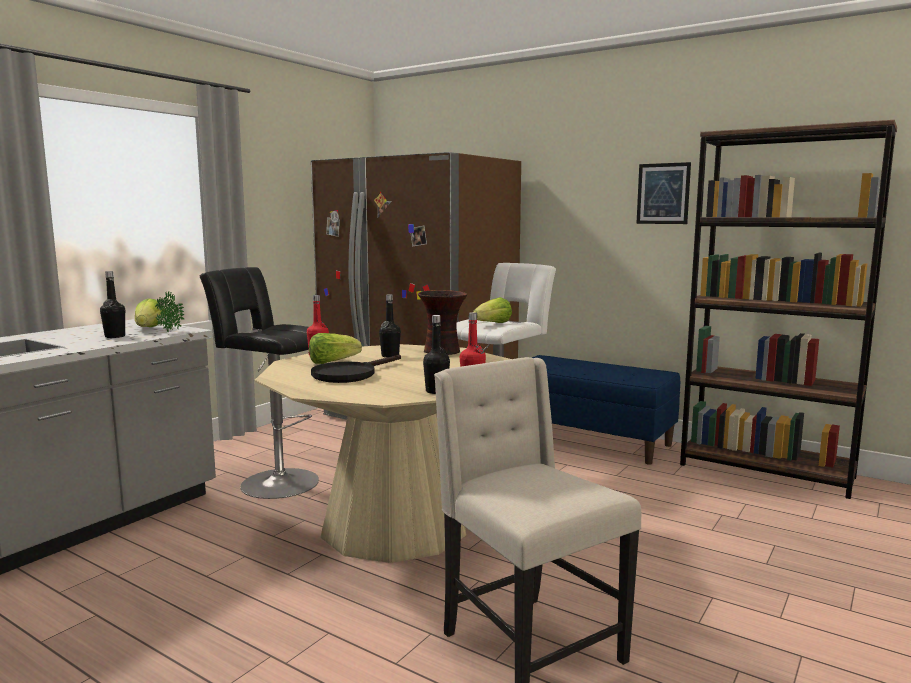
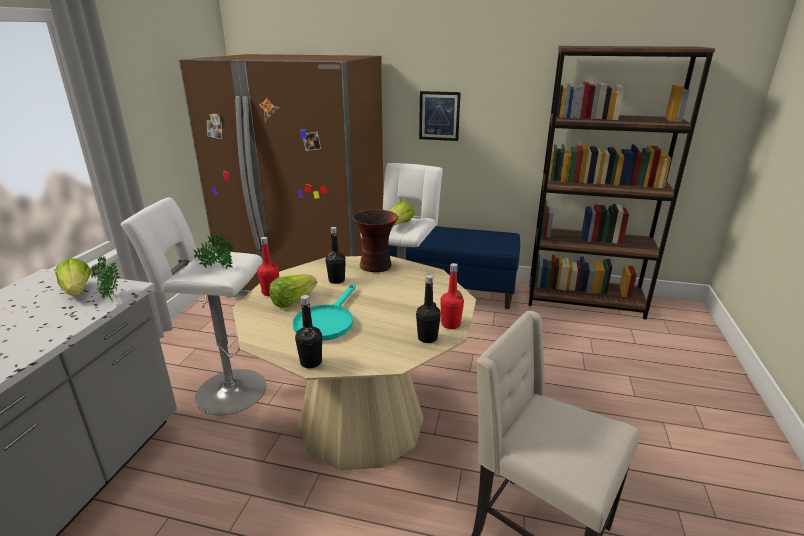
camera: 20 degrees left, 15 degrees up
black bottle [100,271,125,338] -> black bottle moved to [295,295,322,368]
black stool [200,267,319,499] -> white stool [120,197,266,415]
black frying pan [311,355,401,383] -> turquoise frying pan [293,284,356,341]
picture [636,162,691,224] -> picture moved to [419,91,461,141]
none -> potted plant [194,233,235,269]

